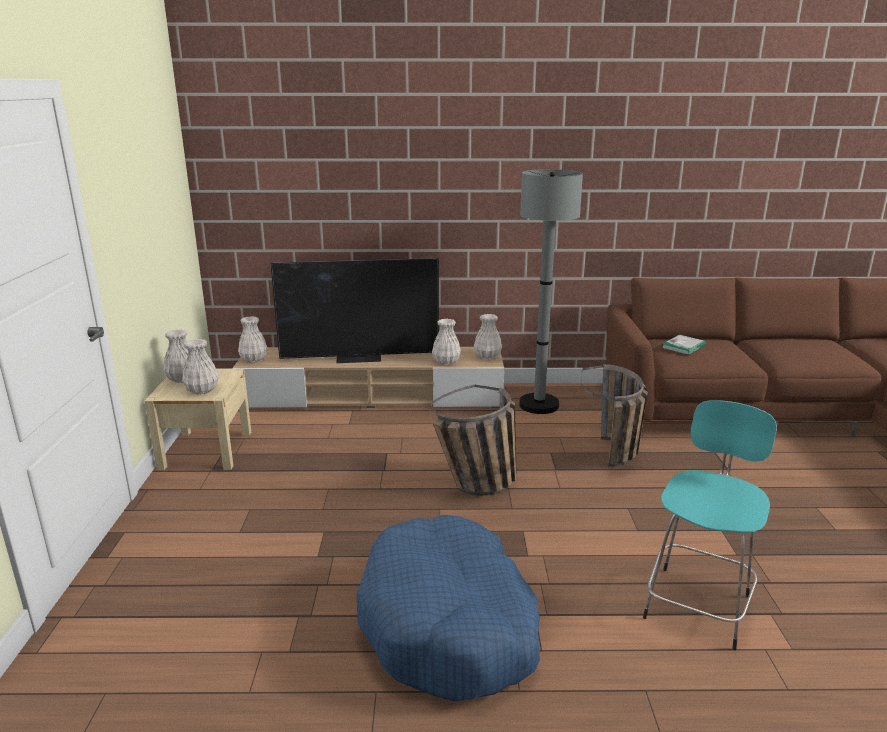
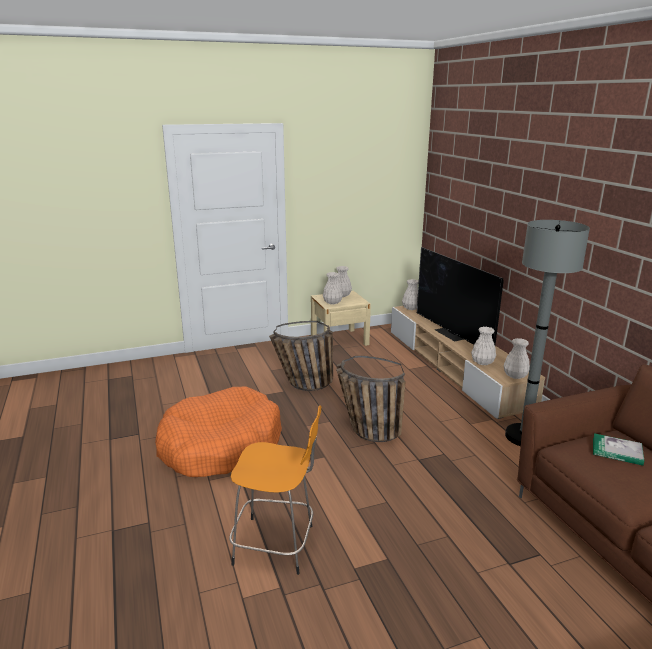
camera: 70 degrees right, 0 degrees up
blue dog bed [357,515,540,701] -> orange dog bed [155,387,282,477]
basket [581,364,648,466] -> basket moved to [269,321,333,391]
turquoise stool [643,400,777,650] -> orange stool [229,405,321,575]

